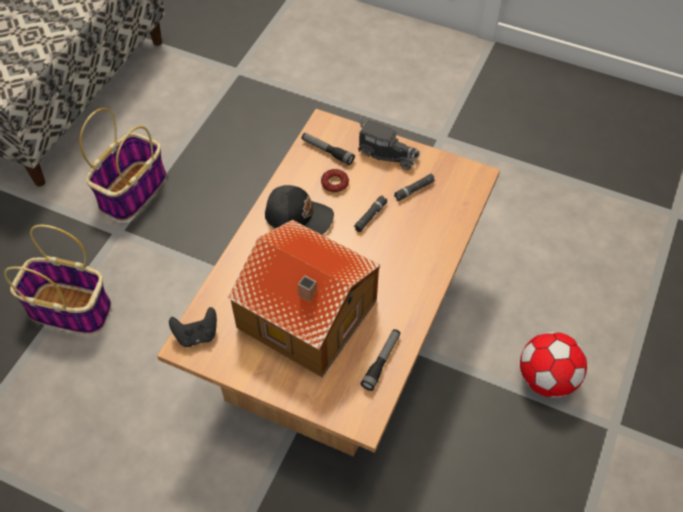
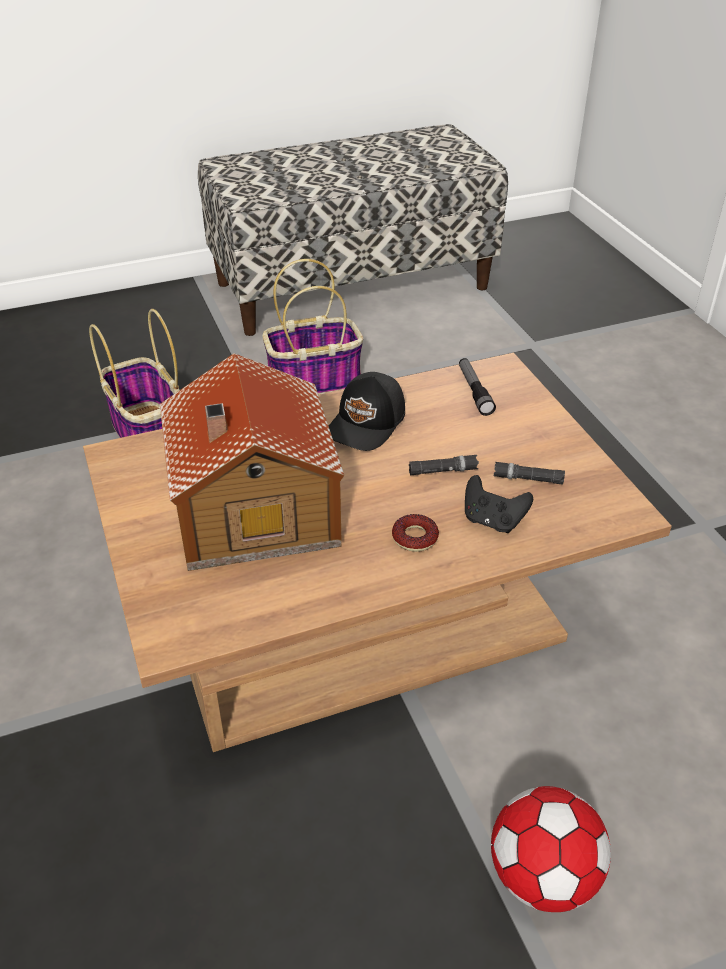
camera: 45 degrees right, 15 degrees down
black game controller [169,307,217,347] -> black game controller moved to [465,475,533,533]
black cap [265,185,334,235] -> black cap turned 60 degrees clockwise [329,372,405,451]
donut [321,169,349,193] -> donut moved to [392,514,439,552]
toy truck [358,118,420,170] -> none
flashlight [361,329,401,391] -> none

